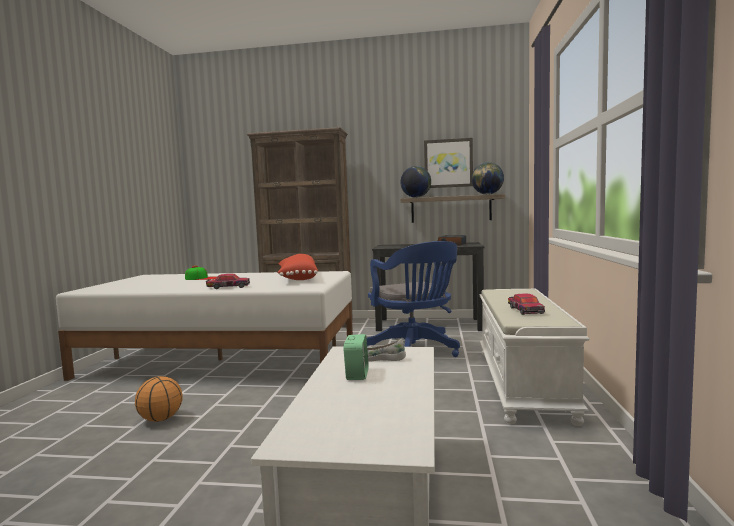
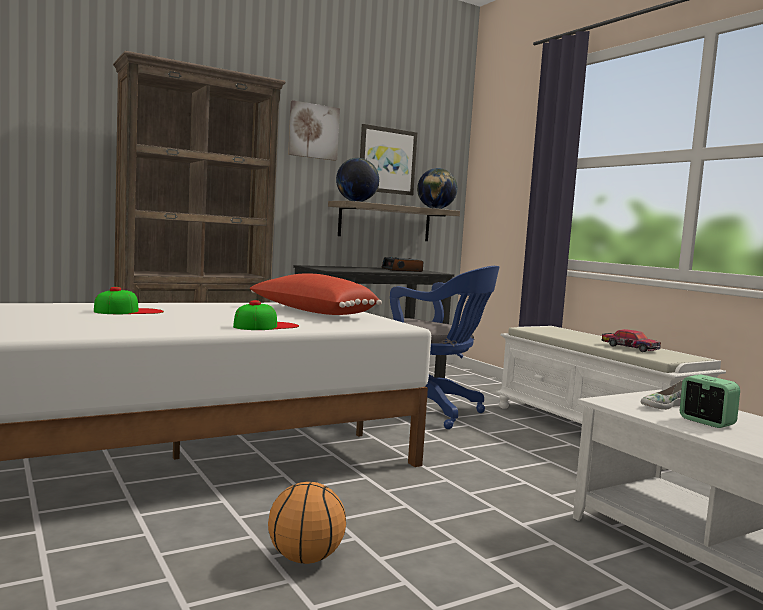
camera: 40 degrees left, 0 degrees up
toy car [205,274,250,289] -> cap [233,300,299,330]
none -> picture [288,100,340,161]

